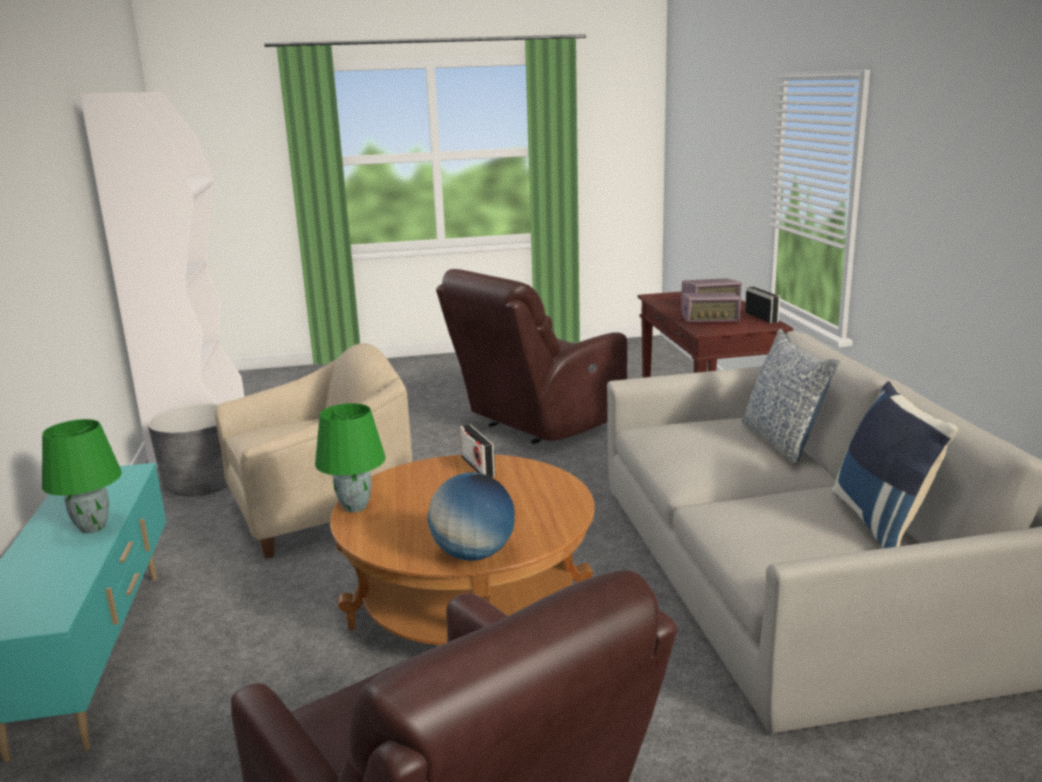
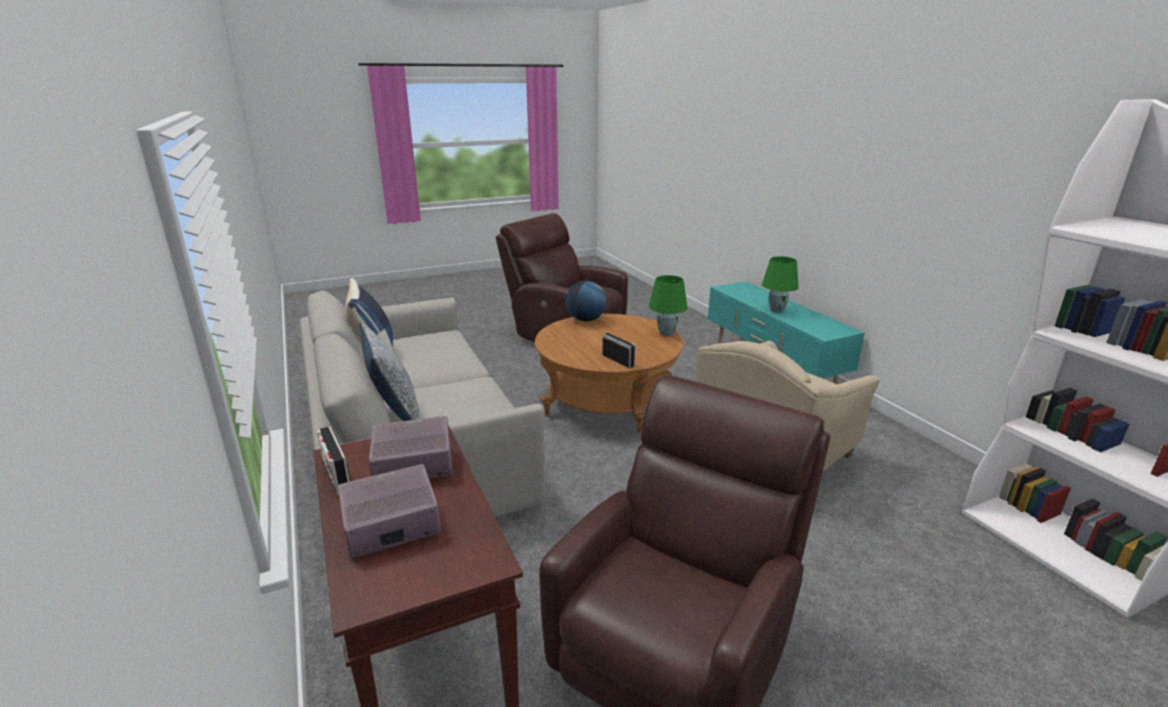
camera: 165 degrees right, 5 degrees up
grey planter [148,404,228,496] -> none

